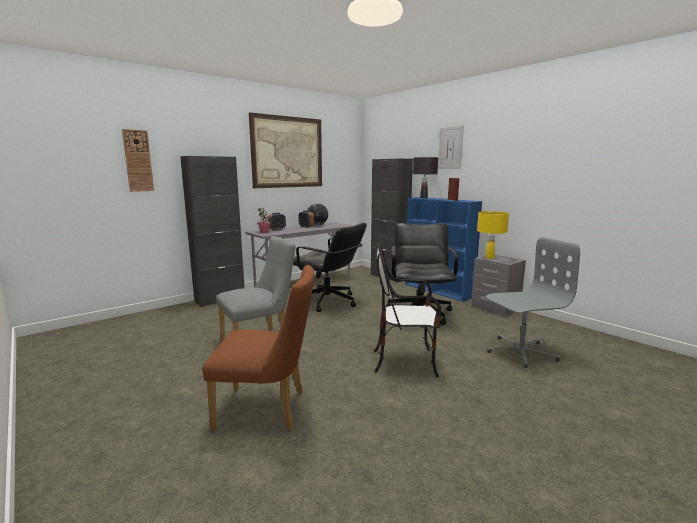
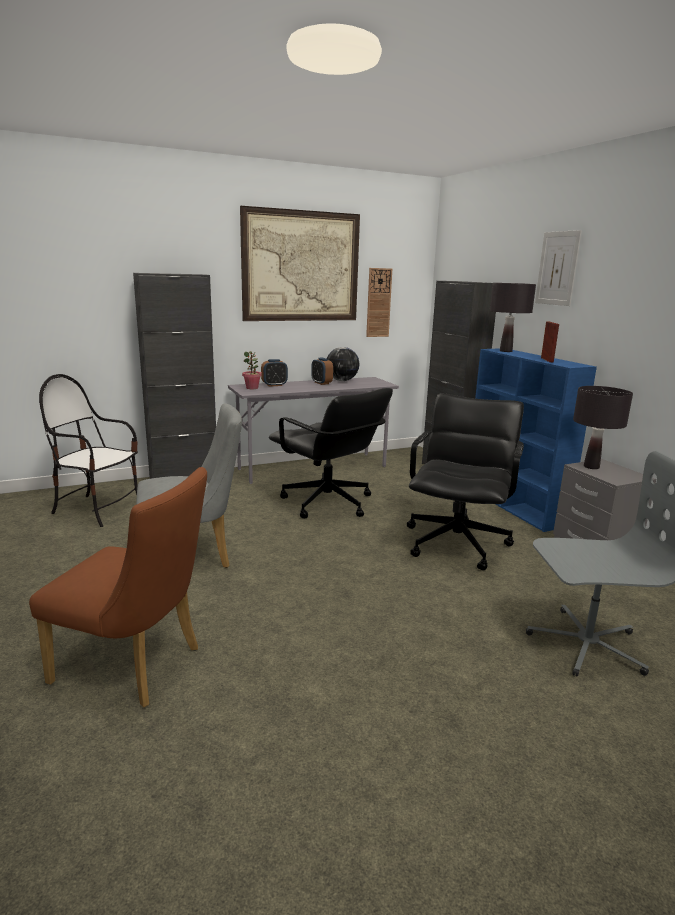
camera: 15 degrees right, 5 degrees up
wall clock [122,129,154,192] -> wall clock moved to [366,268,392,337]
chair [374,242,441,377] -> chair moved to [39,374,138,527]
yellow table lamp [477,211,509,259] -> black table lamp [573,386,633,469]

